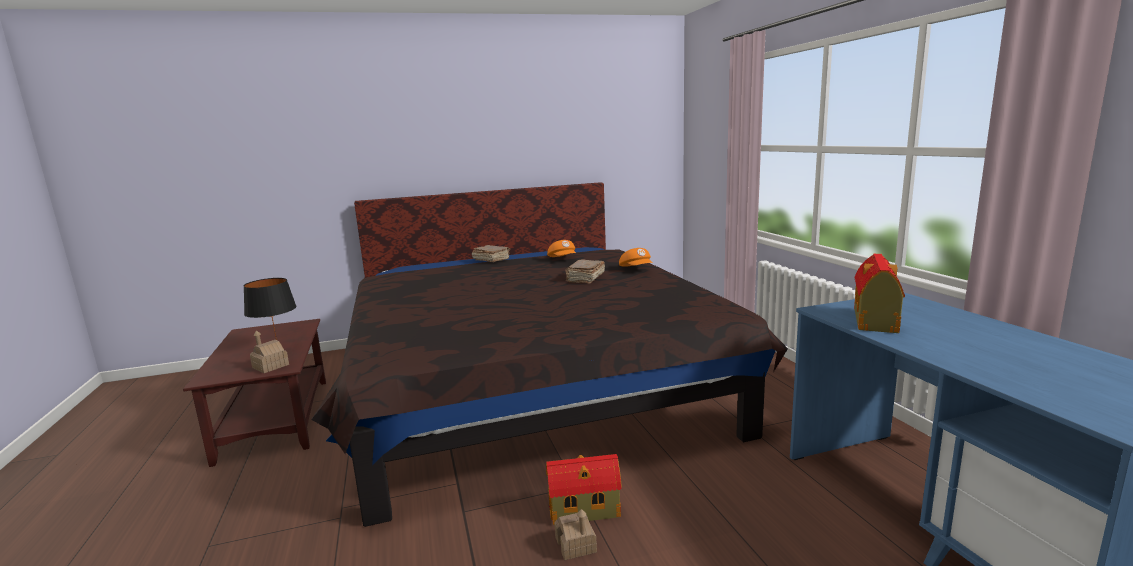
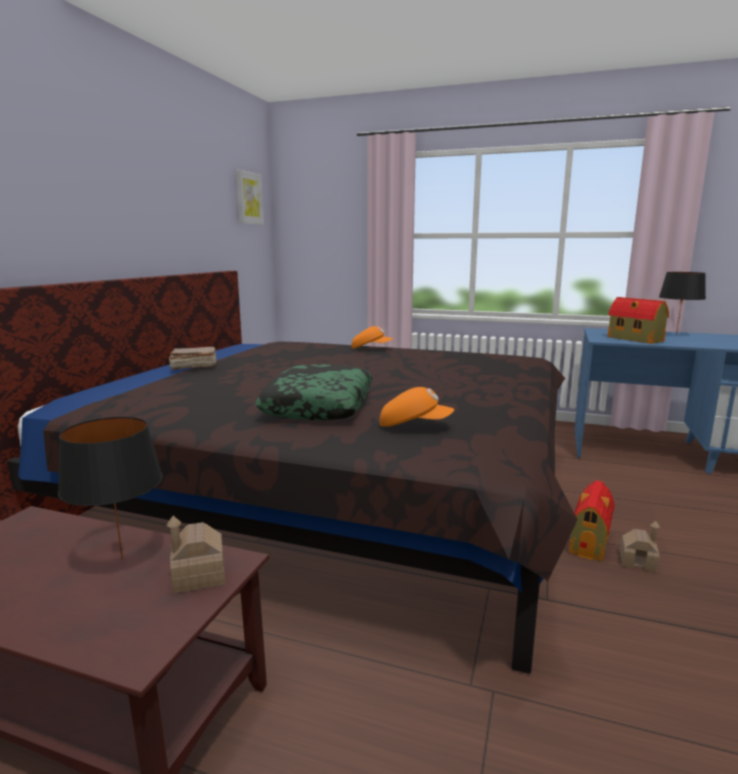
camera: 55 degrees left, 0 degrees up
orange cap [547,240,576,257] -> orange cap moved to [380,387,454,427]
brown book [565,259,605,284] -> none
none -> picture [236,169,264,224]
none -> pillow [255,364,373,420]
none -> black table lamp [659,272,706,335]

